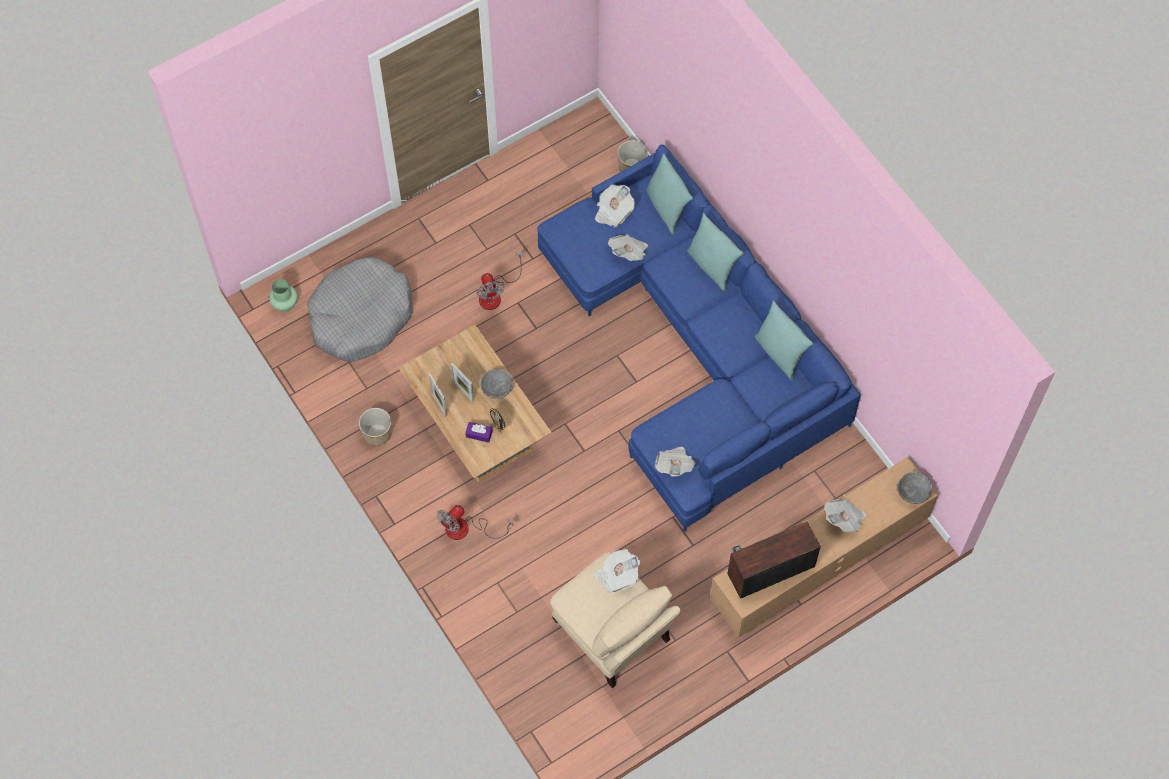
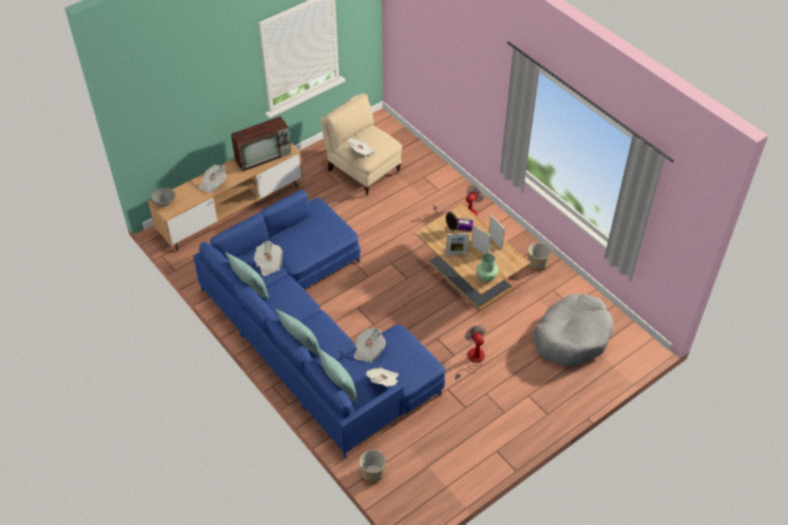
camera: 175 degrees right, 15 degrees down
green vase [269,279,298,312] -> green vase moved to [477,253,498,282]
grey bowl [480,369,514,399] -> picture frame [446,233,469,256]
newspaper [655,447,696,477] -> newspaper moved to [254,241,283,276]

